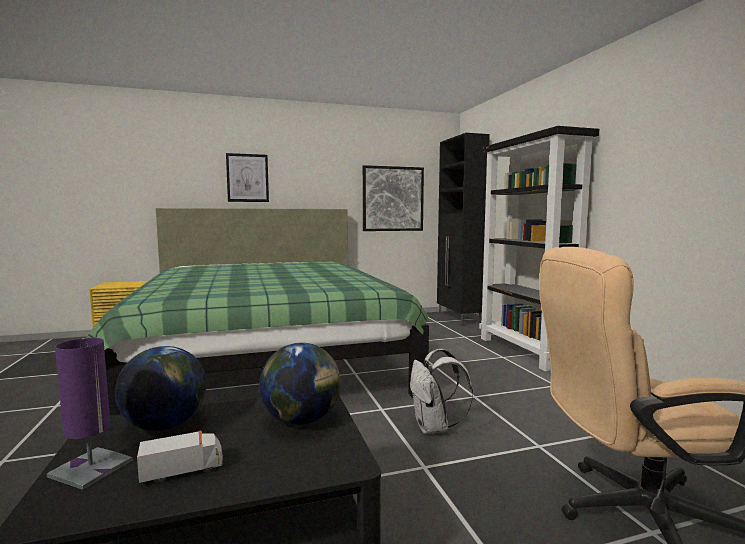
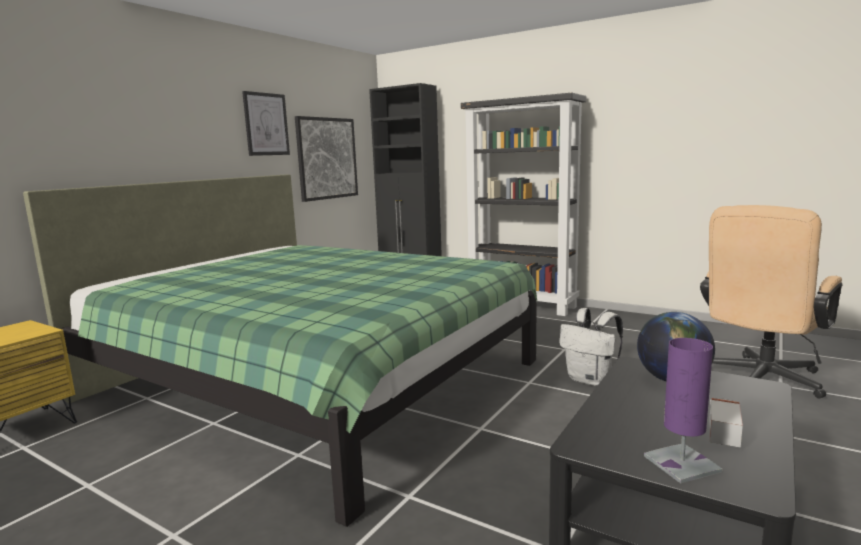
camera: 40 degrees left, 5 degrees up
globe [115,346,206,431] -> none
picture [226,153,269,202] -> picture moved to [242,91,290,156]

